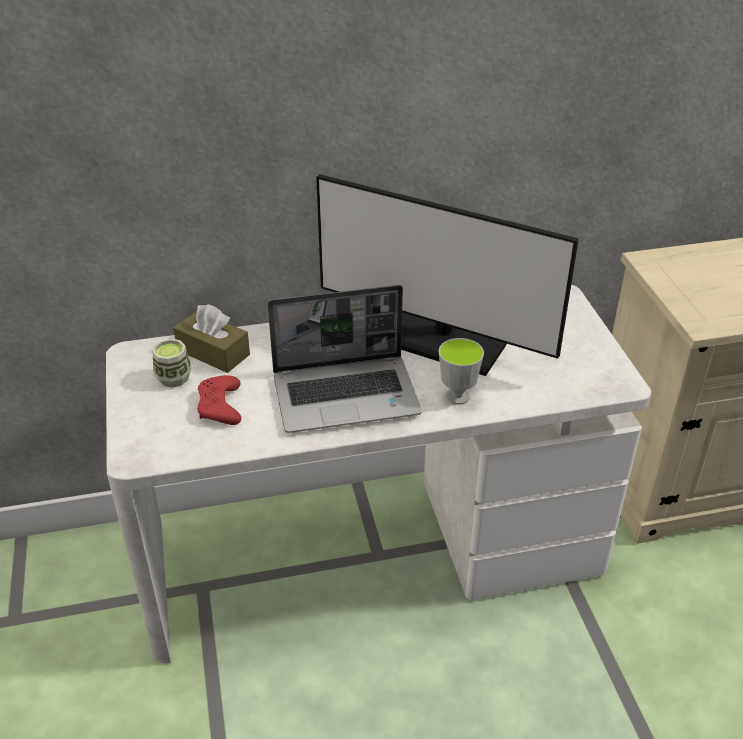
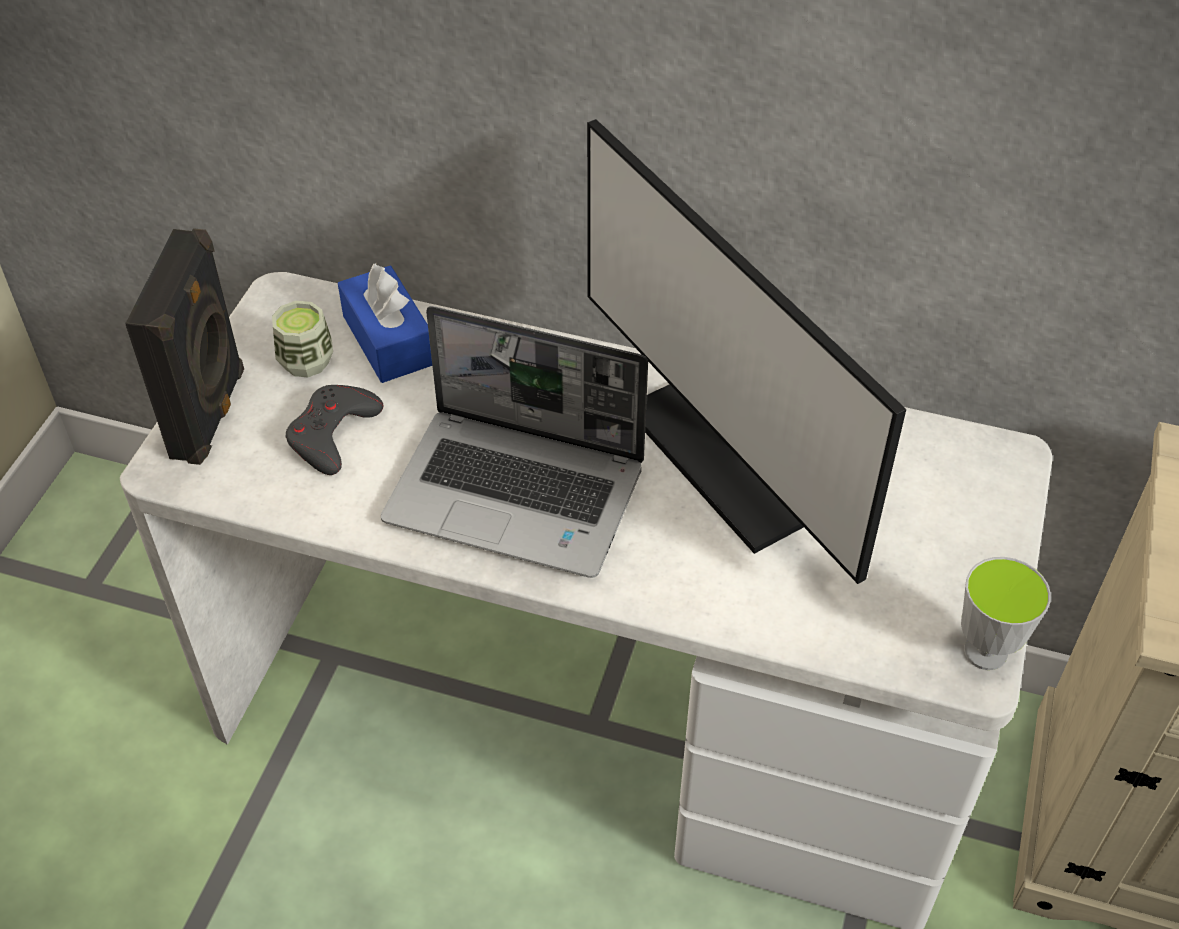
camera: 30 degrees right, 10 degrees up
brown tissue box [173,304,250,373] -> blue tissue box [338,264,432,383]
red game controller [197,375,241,425] -> grey game controller [286,385,383,475]
cup [439,338,484,405] -> cup moved to [961,557,1051,670]
none -> black speaker [125,228,244,465]

